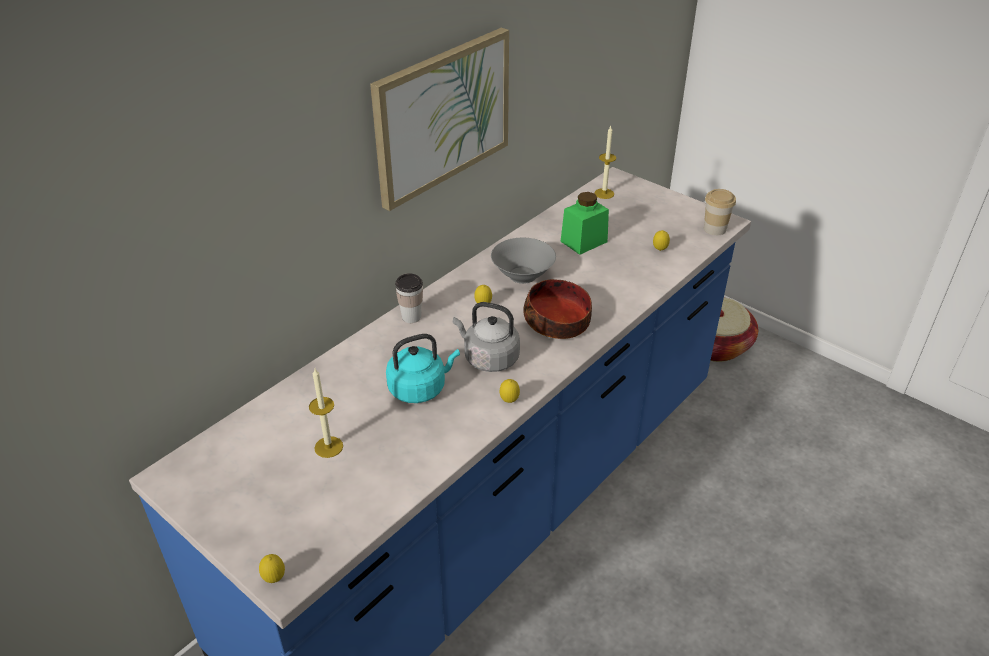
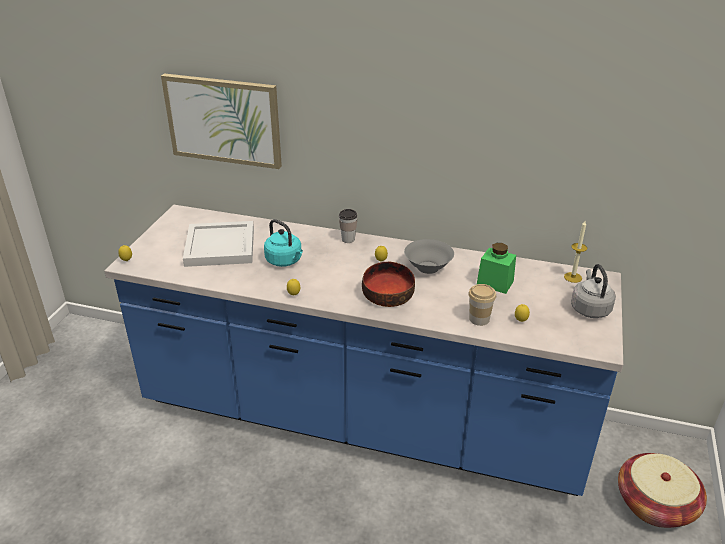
camera: 65 degrees right, 5 degrees down
candle [309,369,343,458] -> white tray [183,221,254,267]
picture [370,28,509,211] -> picture moved to [161,73,282,169]
grey kettle [453,302,520,372] -> grey kettle moved to [571,264,616,318]
cup [704,189,736,235] -> cup moved to [468,284,496,326]

